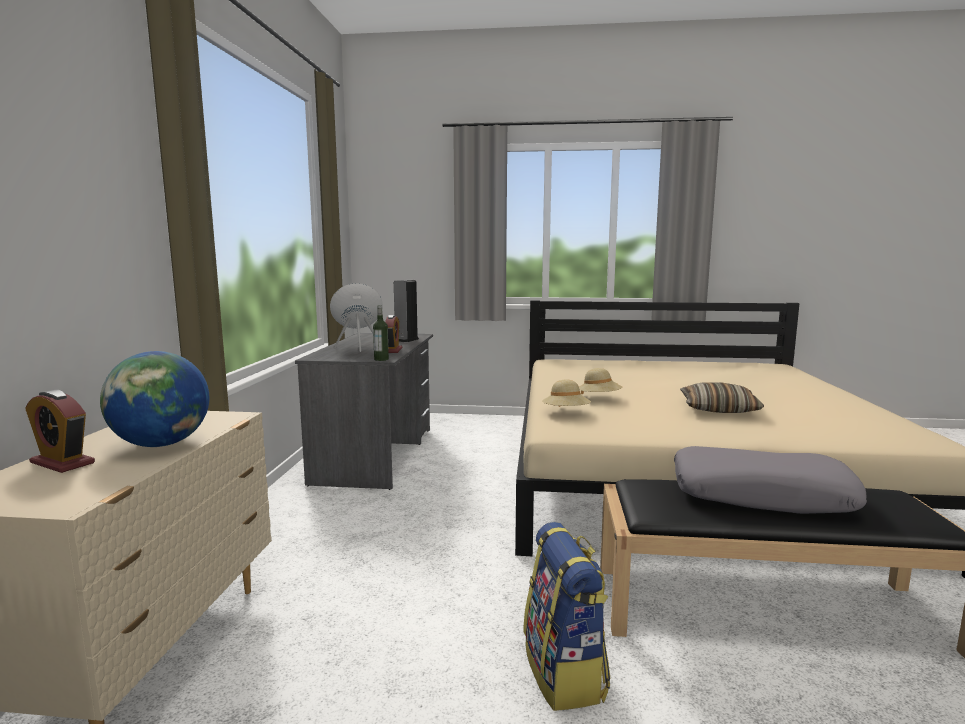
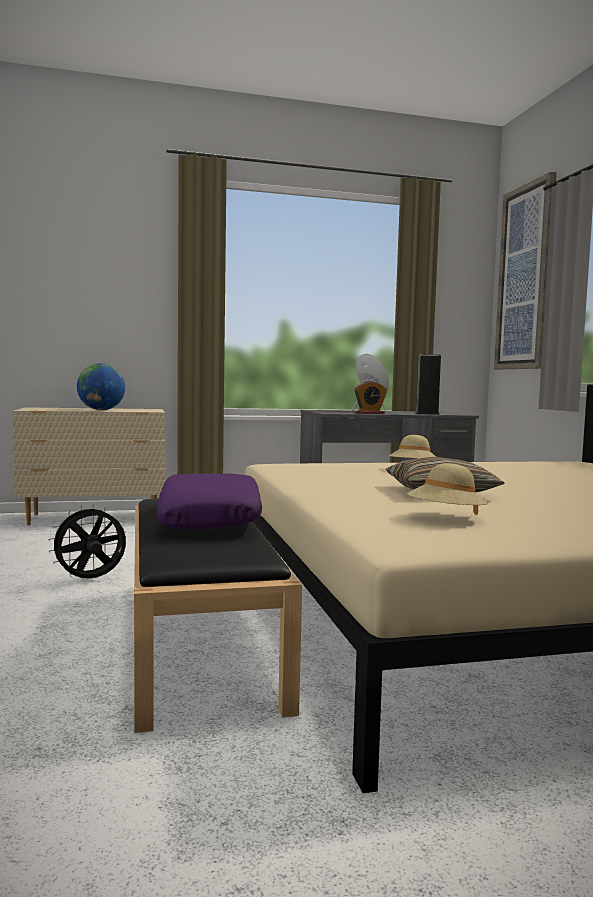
camera: 70 degrees right, 5 degrees down
alarm clock [25,390,95,473] -> none
bottle [373,305,389,361] -> none
backpack [523,522,611,711] -> black fan [49,504,126,579]
beige hat [542,380,591,407] -> beige hat moved to [406,463,488,515]
grey pillow [674,446,867,514] -> purple pillow [156,473,262,529]
none -> picture [494,172,556,369]

